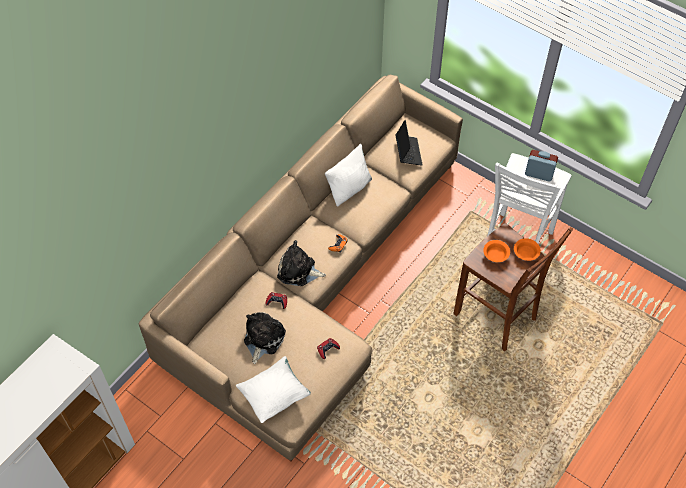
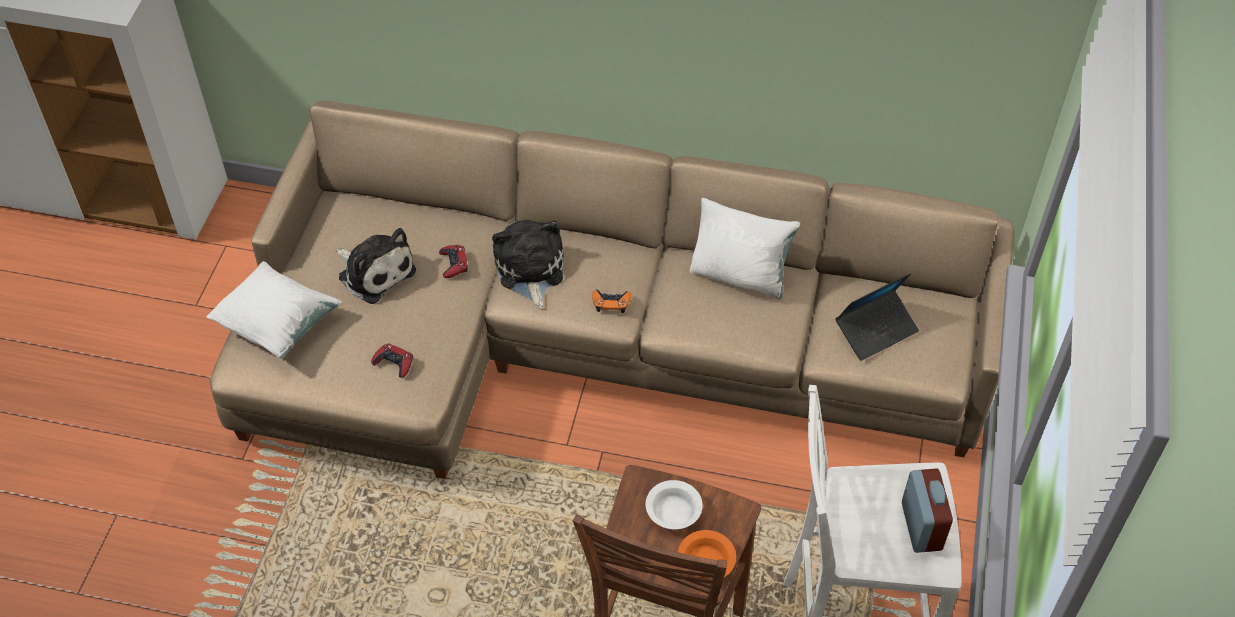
camera: 65 degrees right, 5 degrees down
plush toy [244,312,286,364] -> plush toy turned 45 degrees clockwise [336,228,416,304]
orange bowl [483,240,510,262] -> white bowl [646,480,703,529]

